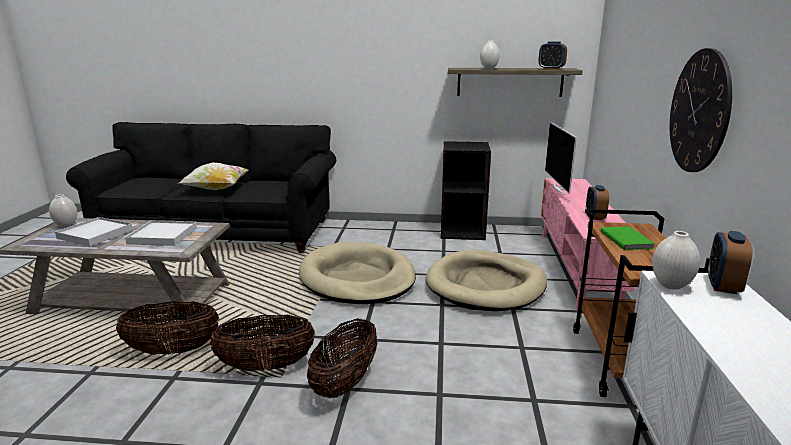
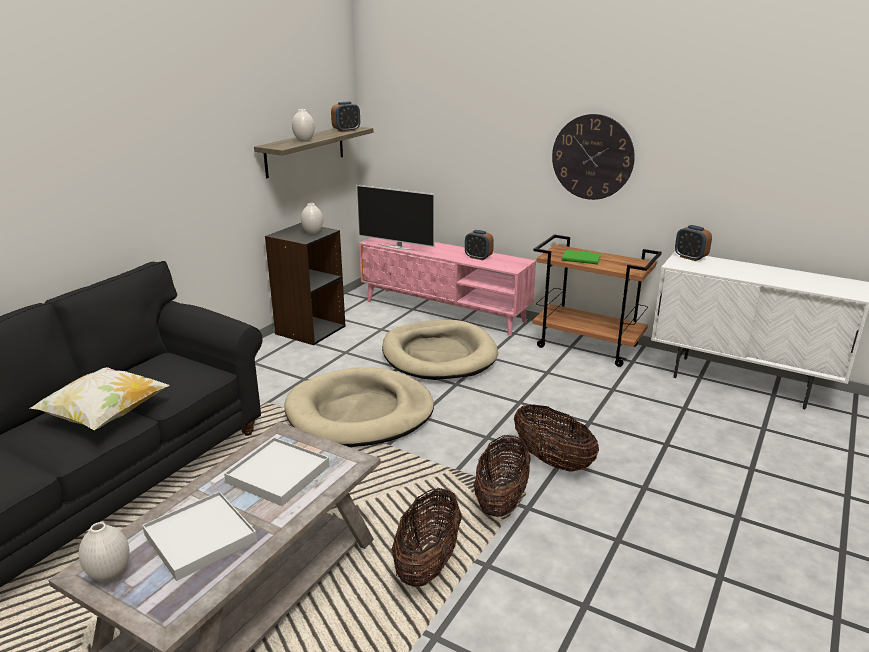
camera: 65 degrees left, 5 degrees up
white vase [652,231,700,290] -> white vase moved to [301,203,323,234]

